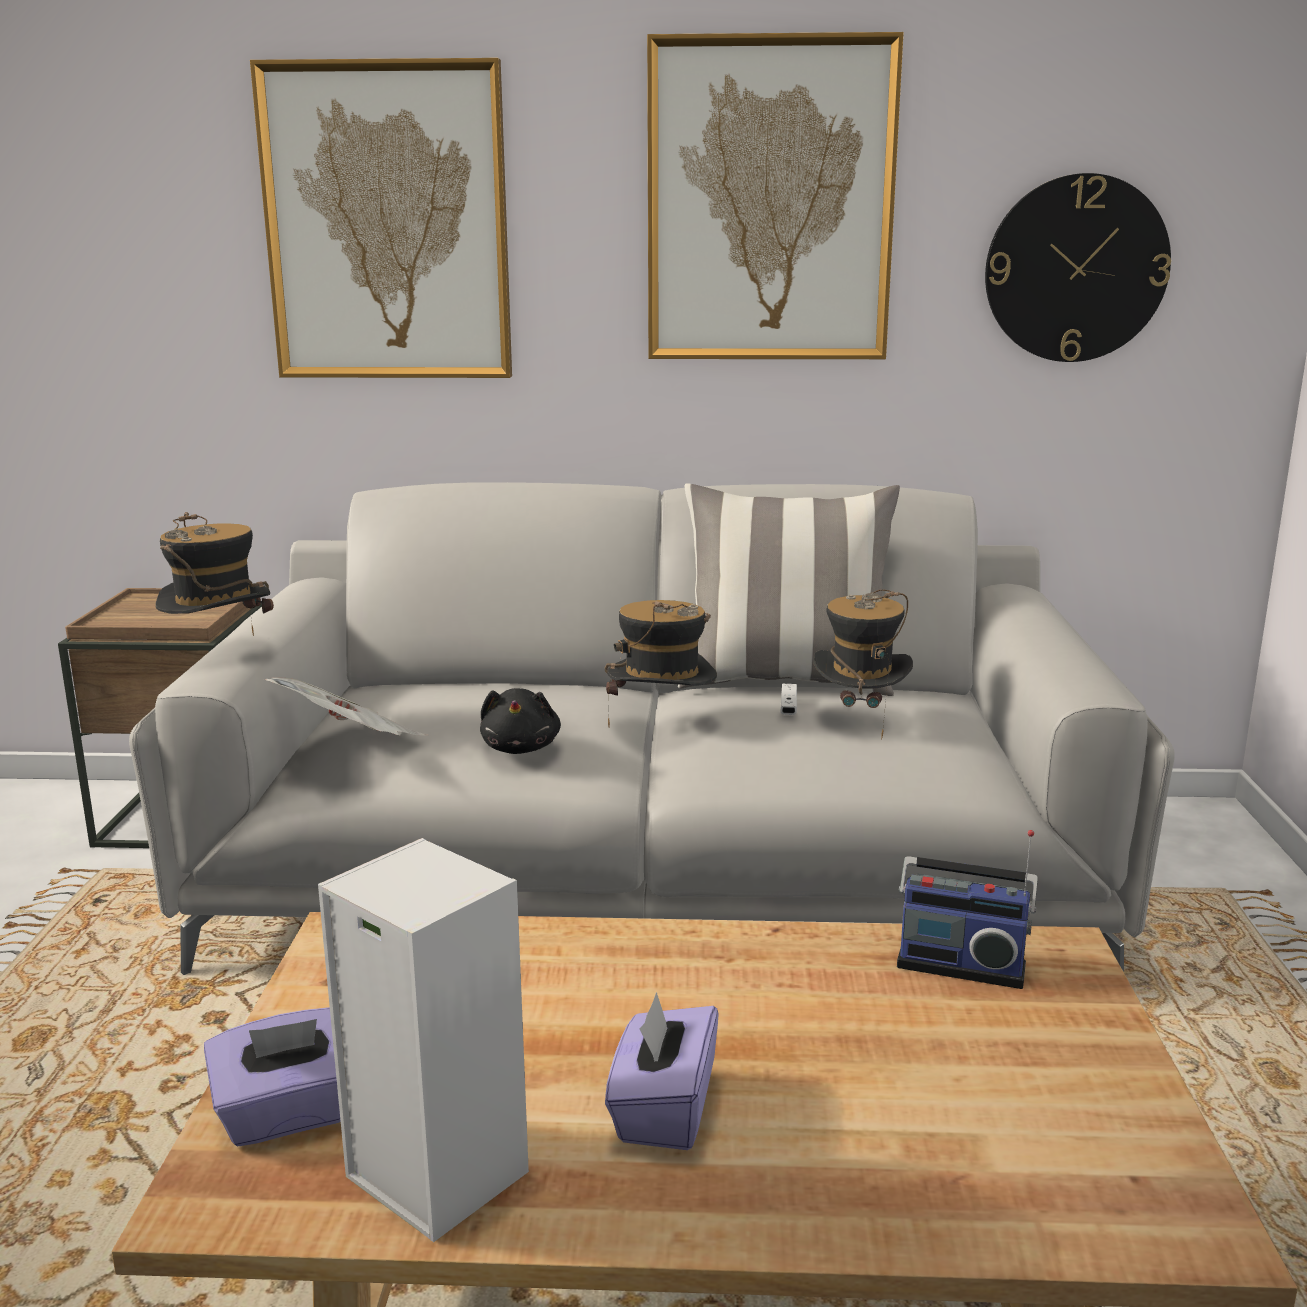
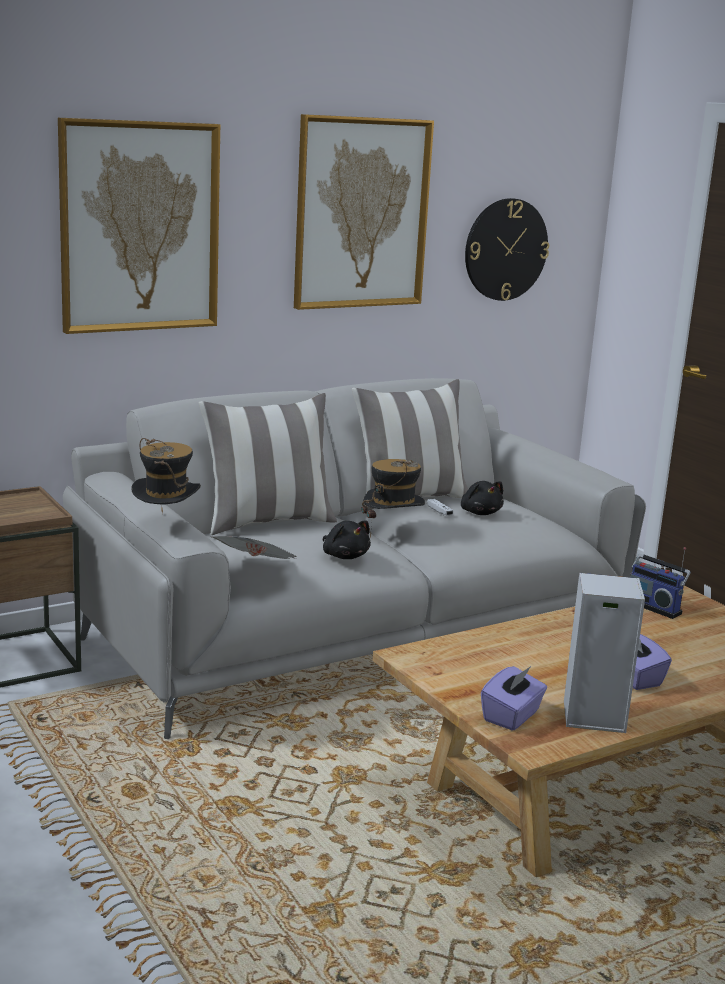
camera: 35 degrees left, 0 degrees up
hat [813,590,913,740] -> black plush toy [461,481,504,515]
radio [897,830,1038,989] -> radio turned 60 degrees clockwise [630,547,691,619]
none -> pillow [199,393,337,535]

